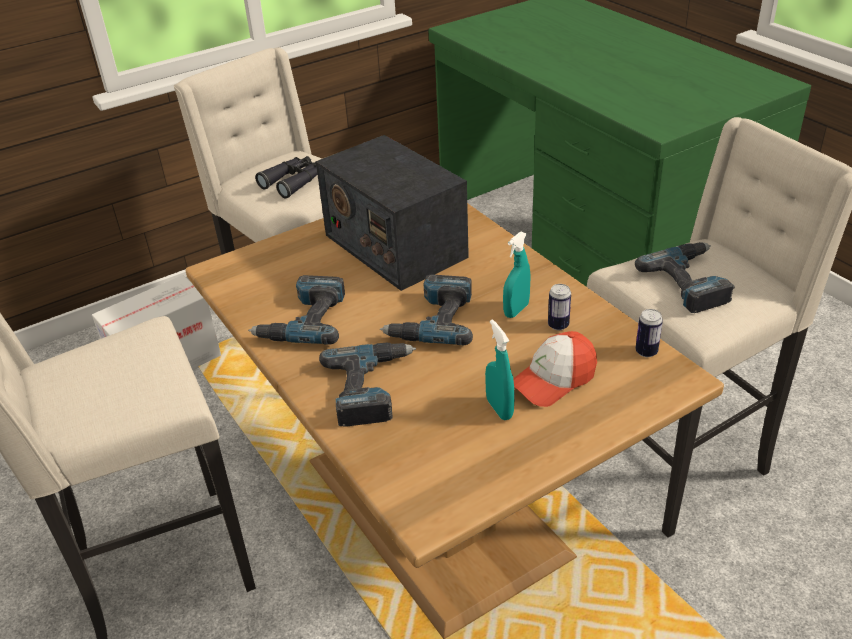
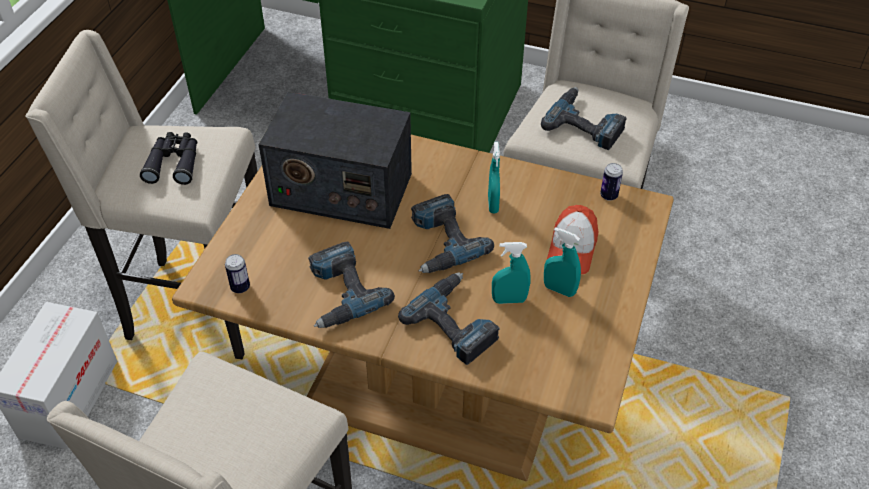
camera: 40 degrees left, 10 degrees up
can [548,284,571,330] -> can moved to [225,254,250,293]
none -> turquoise spray bottle [492,242,530,304]

